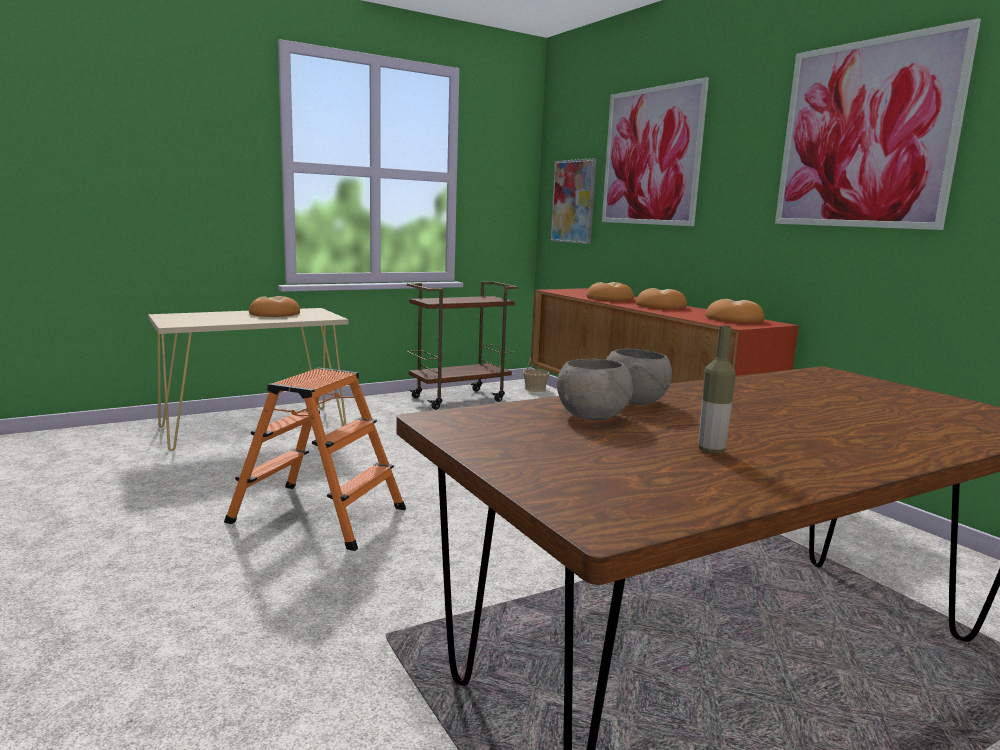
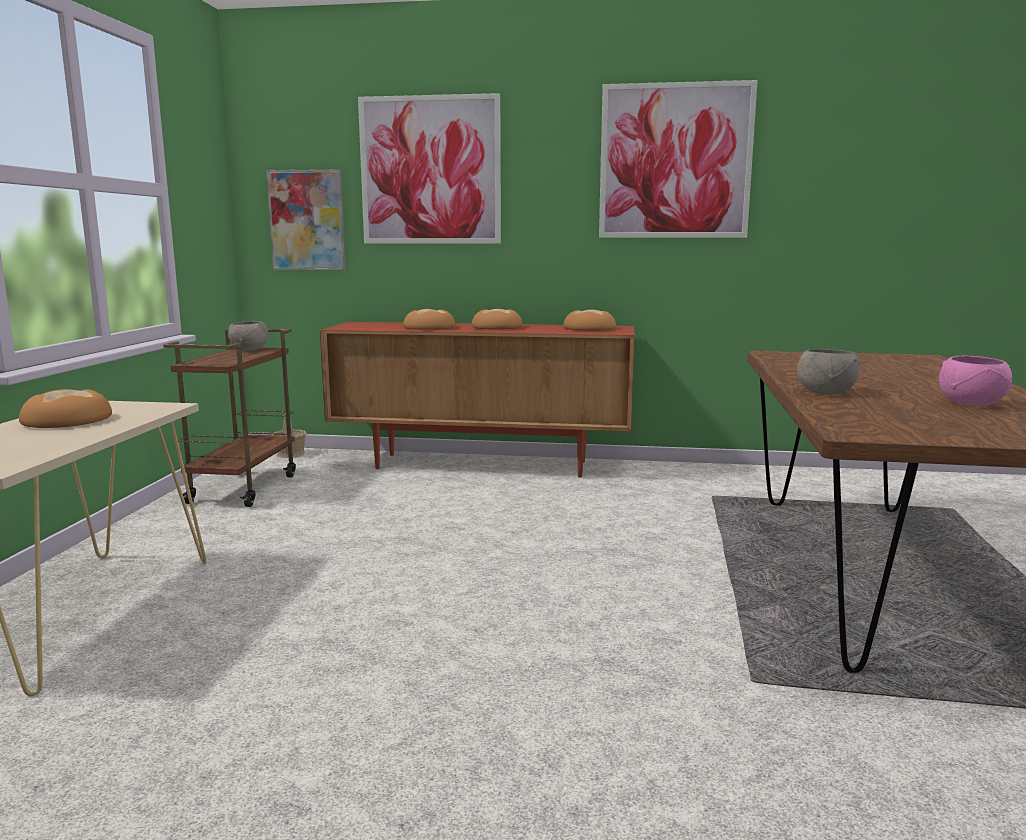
camera: 50 degrees left, 0 degrees up
orange step ladder [224,367,406,551] -> none
grey bowl [557,359,633,420] -> grey bowl moved to [228,321,269,351]
bottle [698,325,736,453] -> pink bowl [939,356,1012,406]

